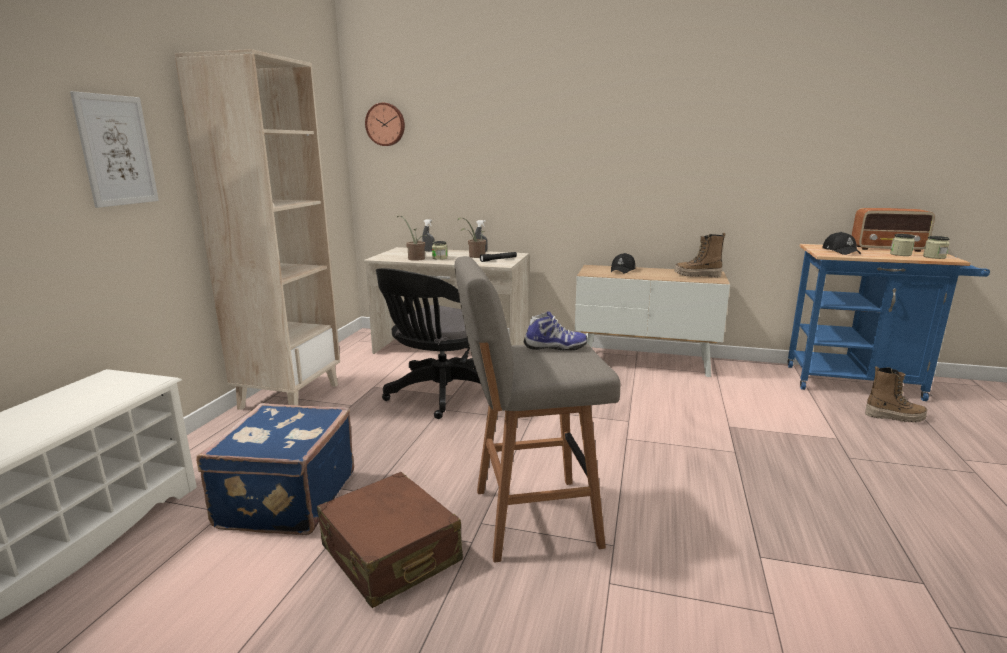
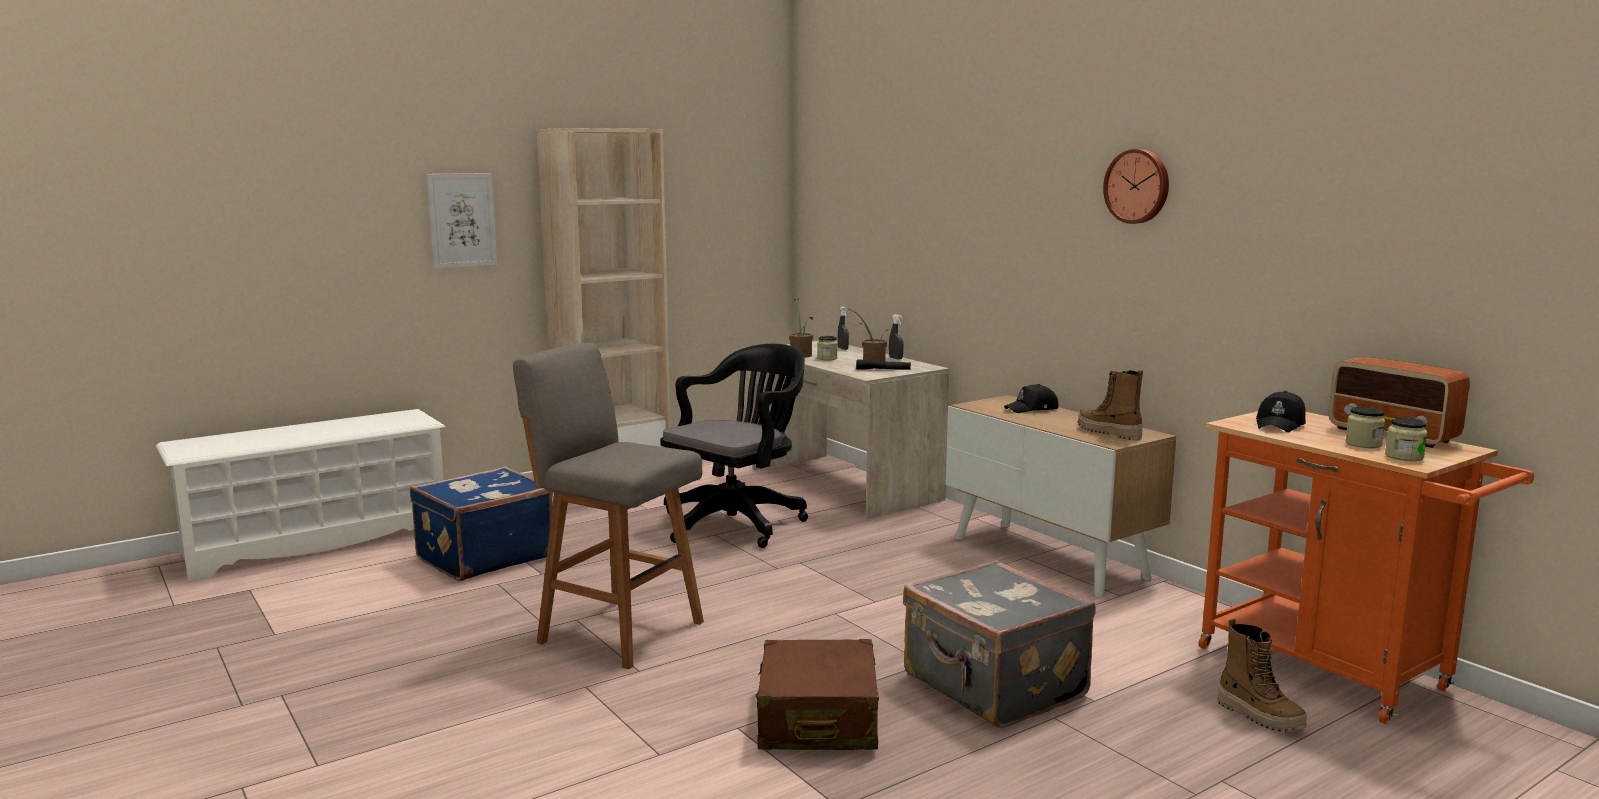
camera: 40 degrees right, 5 degrees down
brown suitcase [317,472,463,608] -> brown suitcase moved to [755,639,879,750]
wall clock [365,103,405,146] -> wall clock moved to [1103,149,1169,224]
black office chair [376,268,481,419] -> black office chair turned 150 degrees clockwise [660,344,808,548]
shoe [524,311,588,351] -> none
blue cart [788,244,990,401] -> orange cart [1199,411,1534,724]
none -> grey suitcase [903,561,1095,728]

